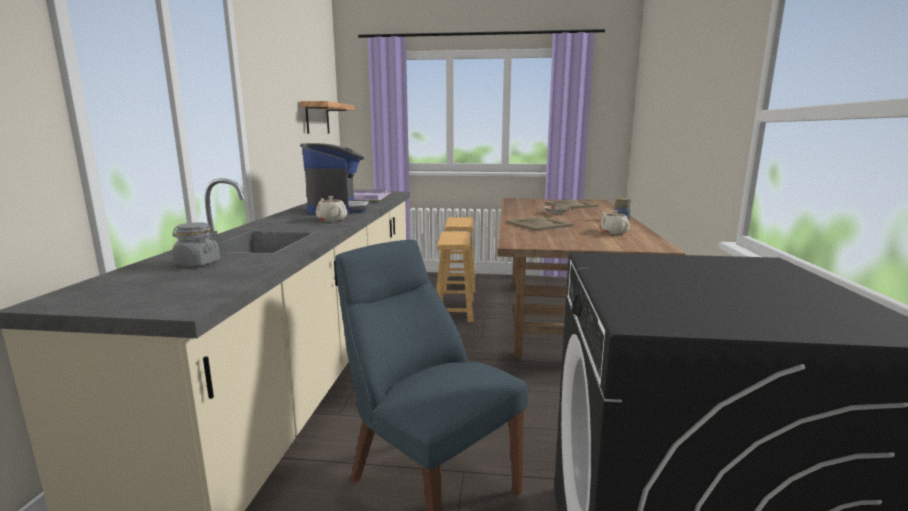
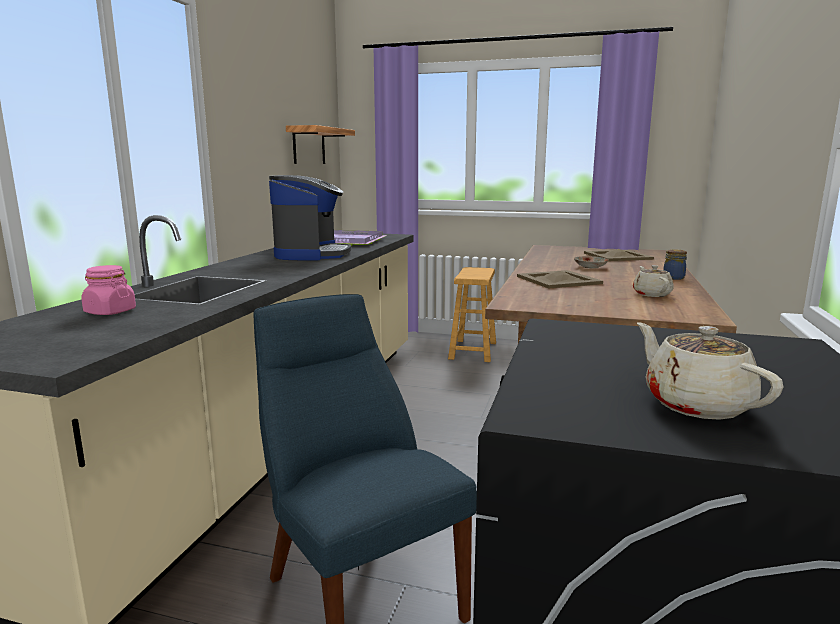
camera: 10 degrees right, 0 degrees up
grey jar [172,222,220,267] -> pink jar [81,265,136,315]
beige teapot [316,196,347,222] -> beige teapot moved to [637,322,783,420]
brown stool [436,232,474,322] -> none

